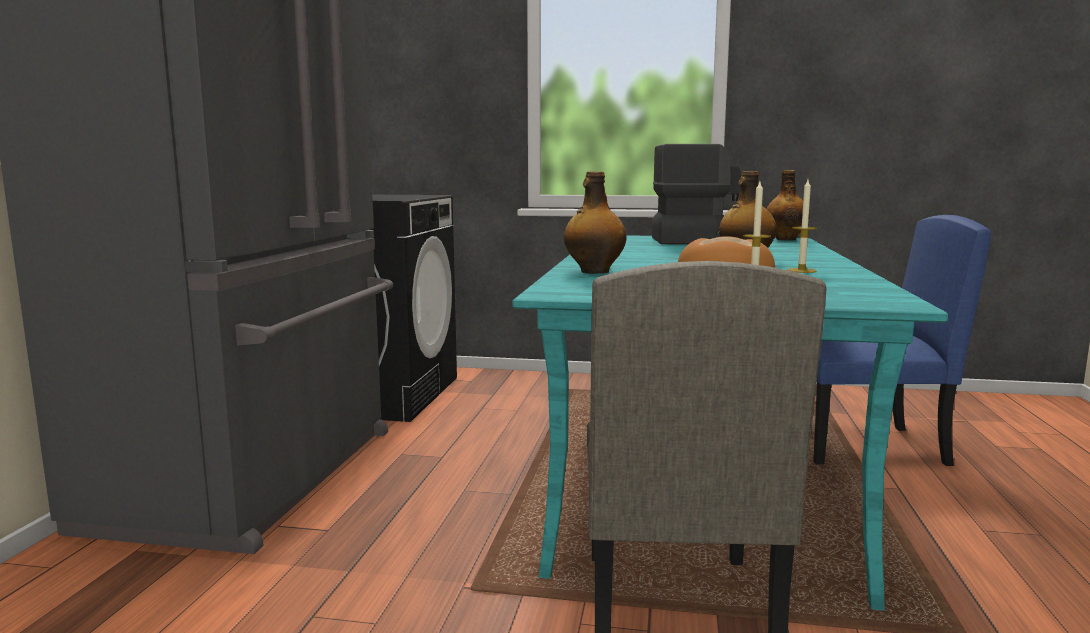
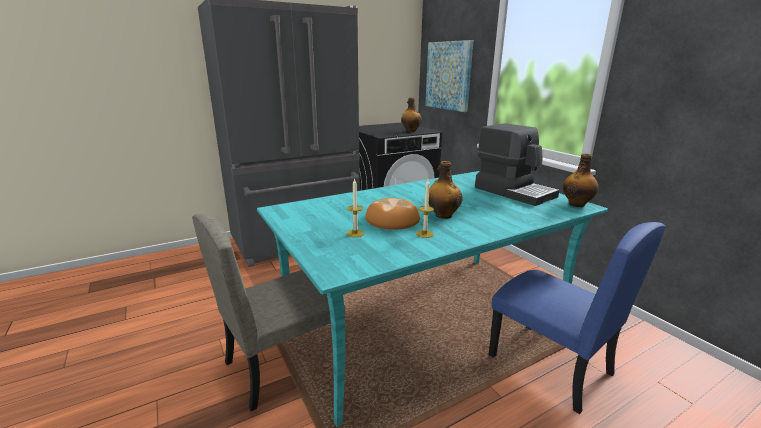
camera: 50 degrees right, 10 degrees up
bottle [564,171,627,274] -> bottle moved to [401,98,422,132]
none -> picture [425,40,474,112]

